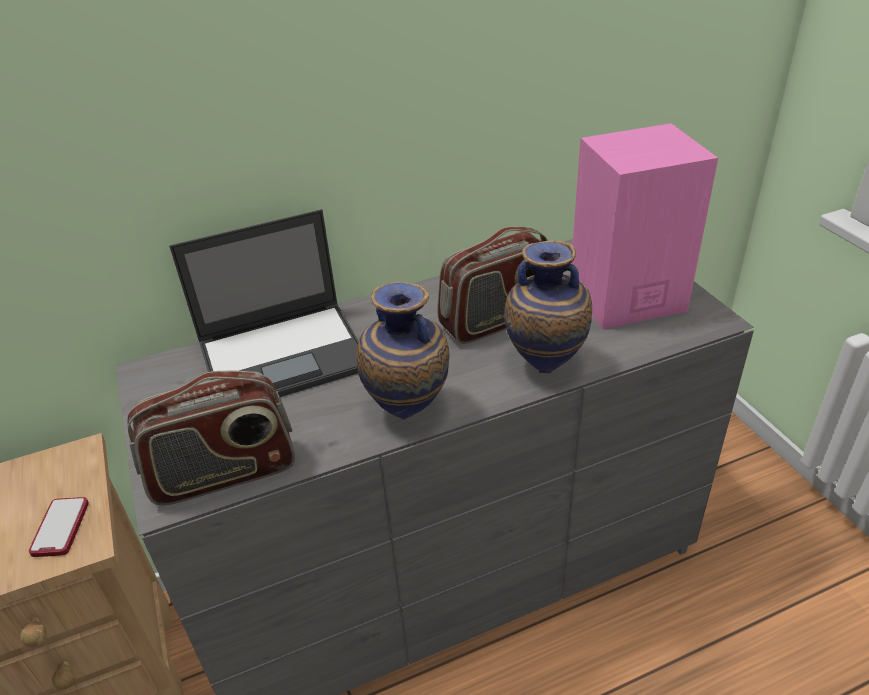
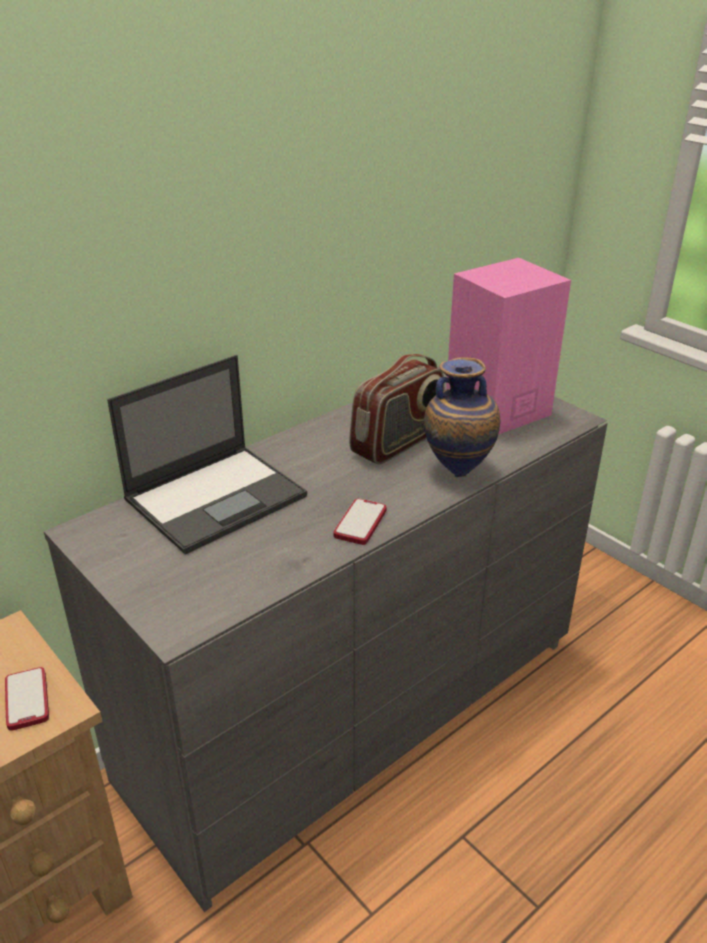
camera: 20 degrees left, 5 degrees down
radio [127,371,295,505] -> none
vase [356,281,450,420] -> phone [334,499,387,545]

